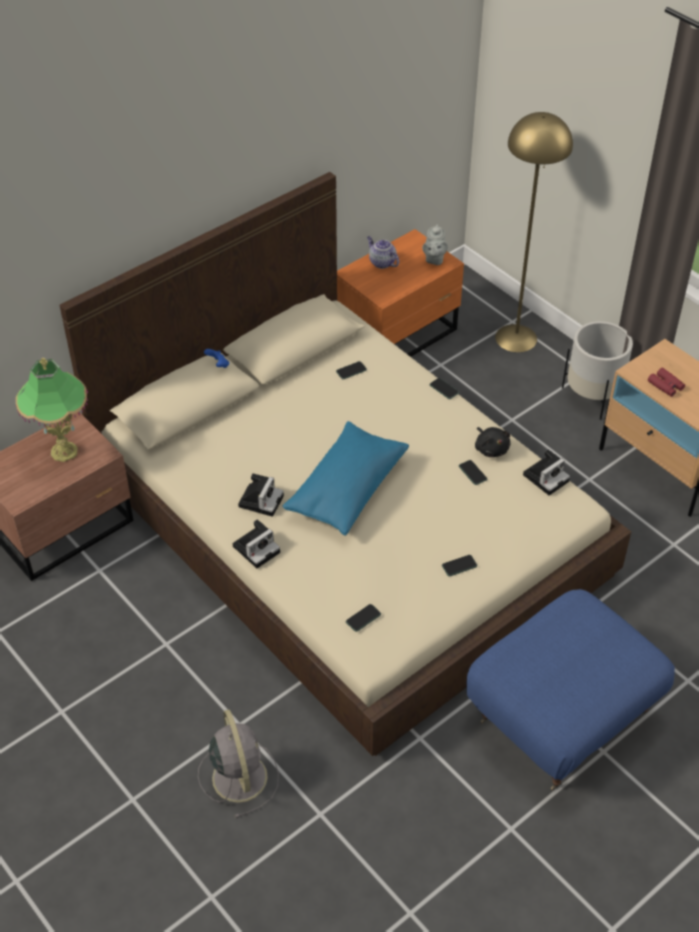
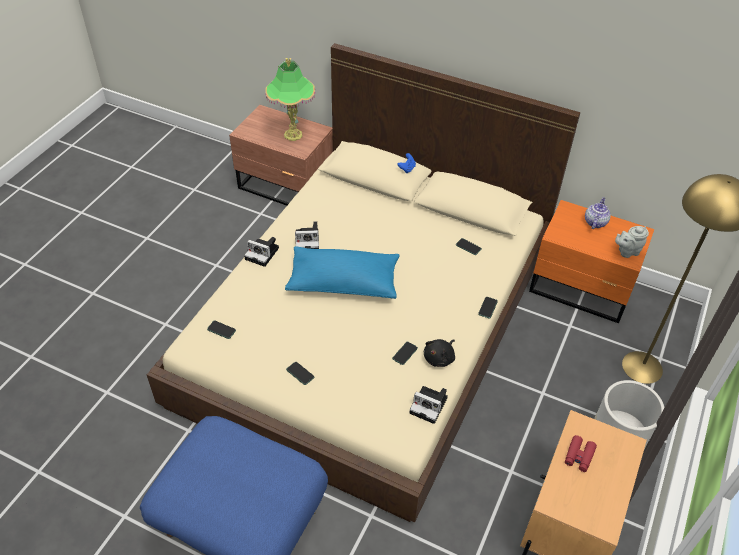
camera: 65 degrees right, 0 degrees up
grey fan [198,710,279,818] -> none

